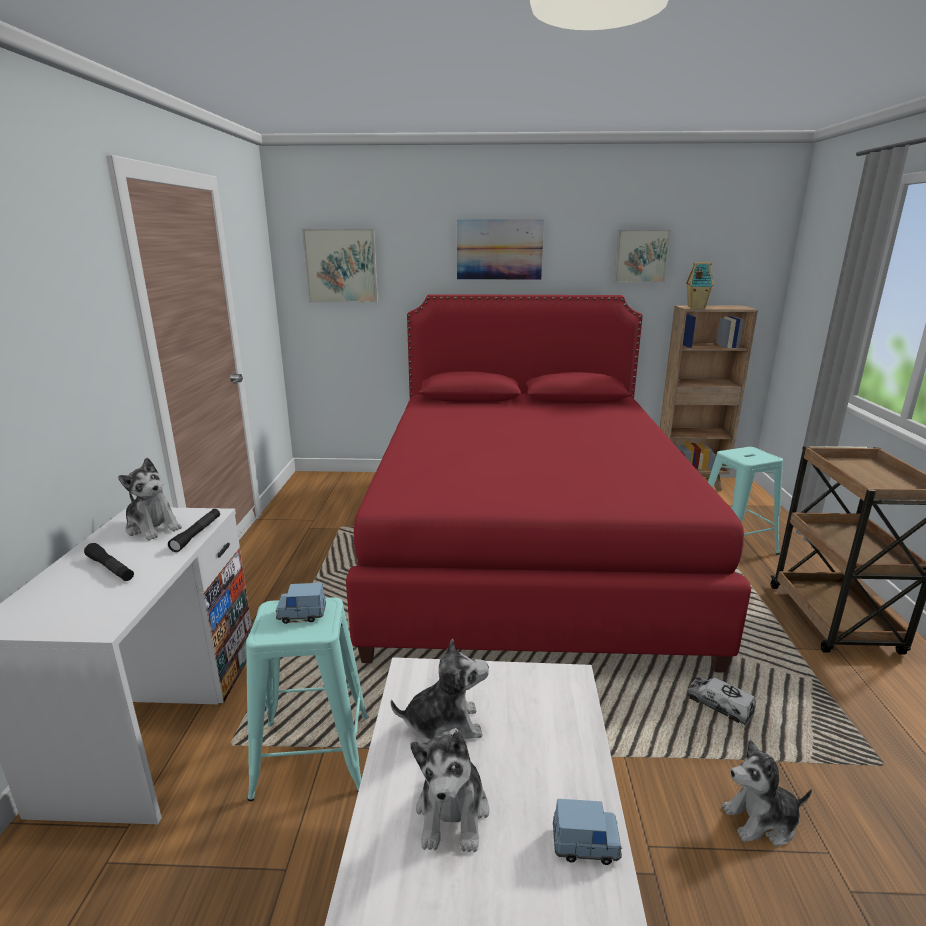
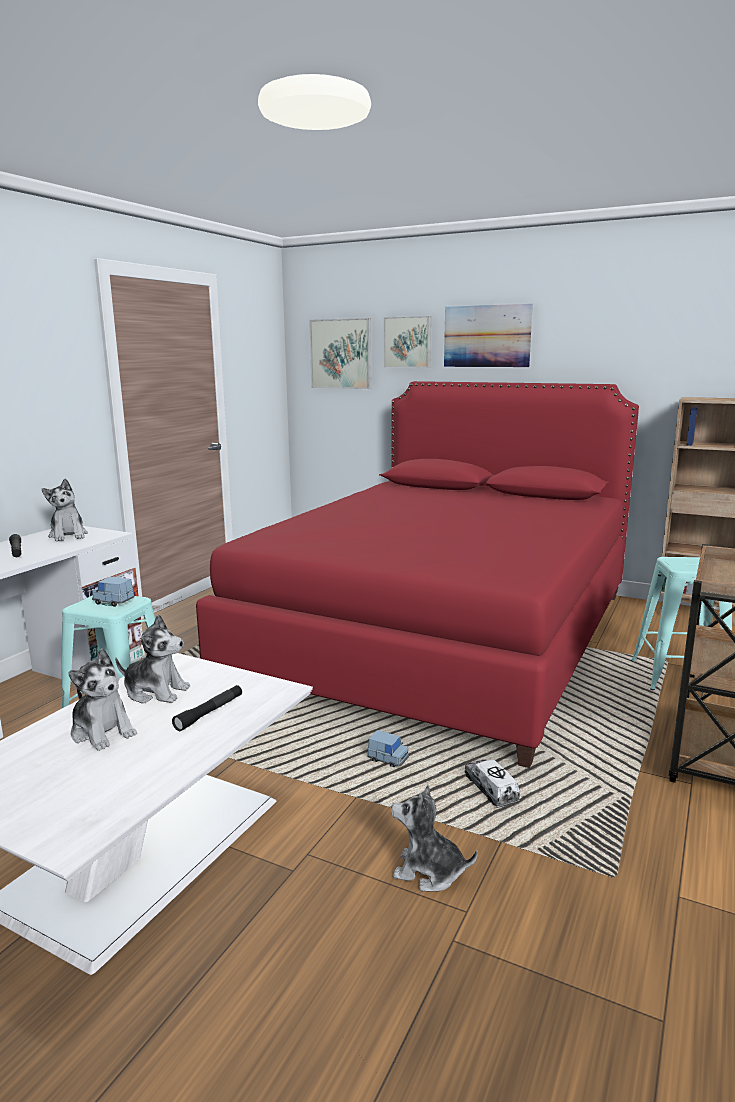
camera: 25 degrees right, 5 degrees down
black flashlight [168,509,220,552] -> black flashlight moved to [172,685,242,731]
plush toy [410,730,489,853] -> plush toy turned 75 degrees counterclockwise [68,648,137,751]
blue toy car [553,799,622,865] -> blue toy car moved to [367,730,409,767]
picture [614,230,671,283] -> picture moved to [384,316,431,368]
toy house [686,262,714,309] -> none

